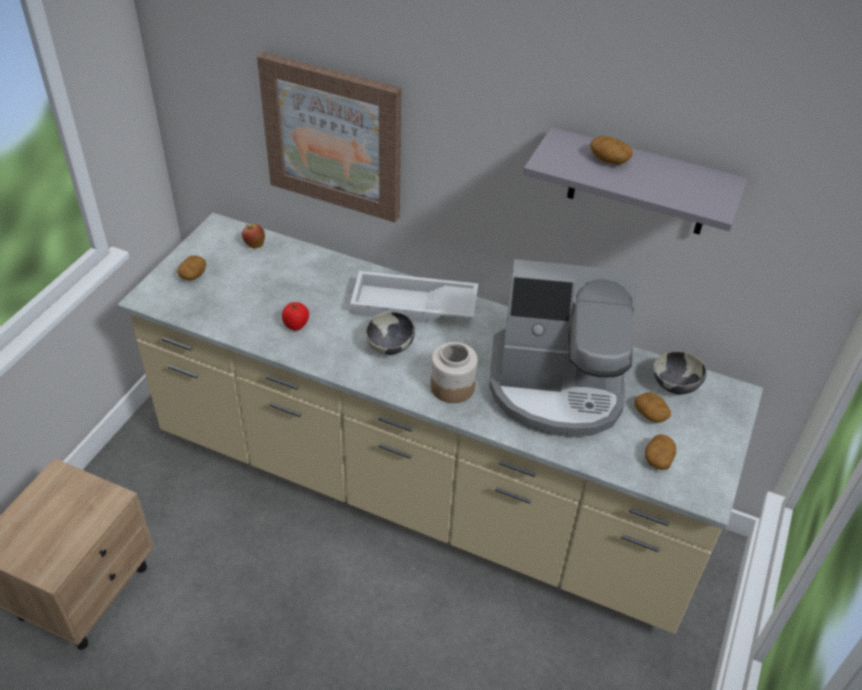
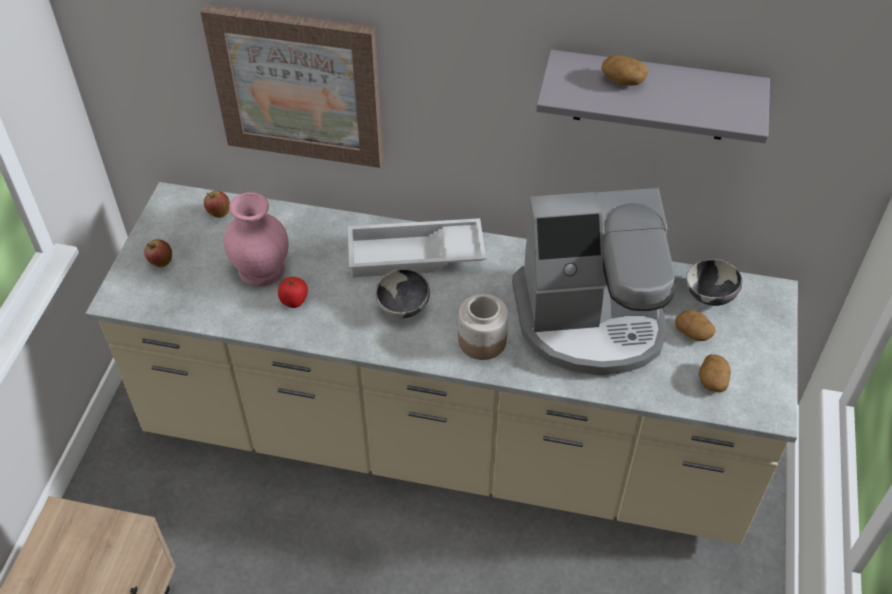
camera: 10 degrees left, 5 degrees up
potato [177,255,206,280] -> apple [144,239,172,267]
none -> pink vase [224,192,288,287]

